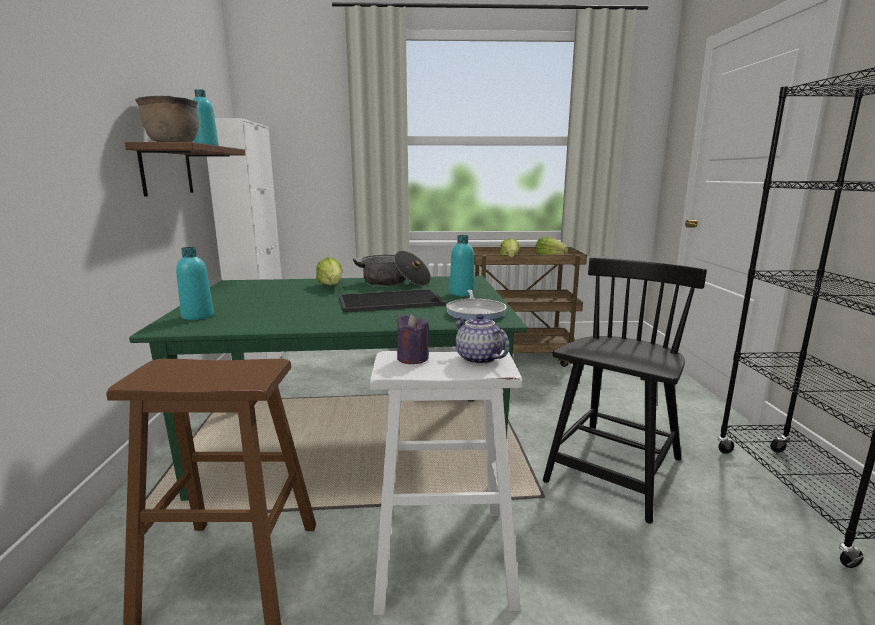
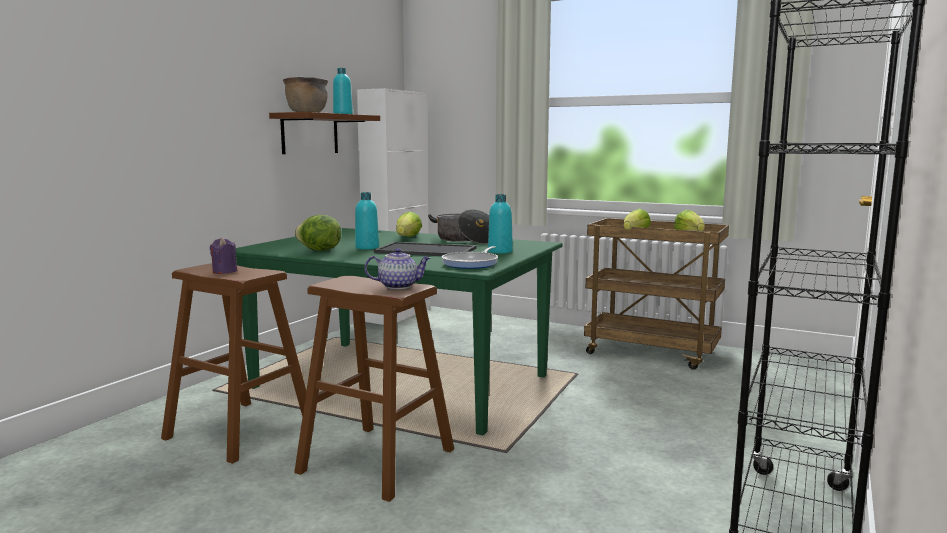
camera: 30 degrees right, 5 degrees down
turquoise bottle [176,247,214,320] -> turquoise bottle moved to [355,192,379,250]
white stool [370,350,522,615] -> brown stool [294,276,454,502]
purple candle [397,314,429,364] -> purple candle moved to [210,237,237,274]
teapot [454,314,509,365] -> teapot turned 90 degrees clockwise [365,248,430,289]
black chair [543,257,707,524] -> none
none -> lettuce [295,215,341,251]

